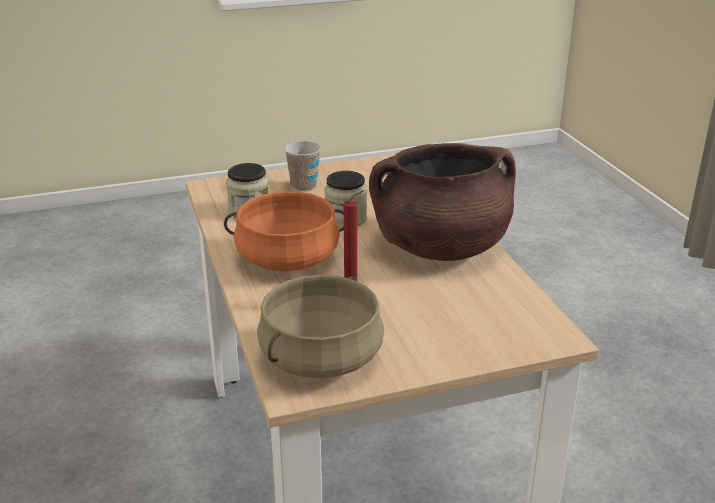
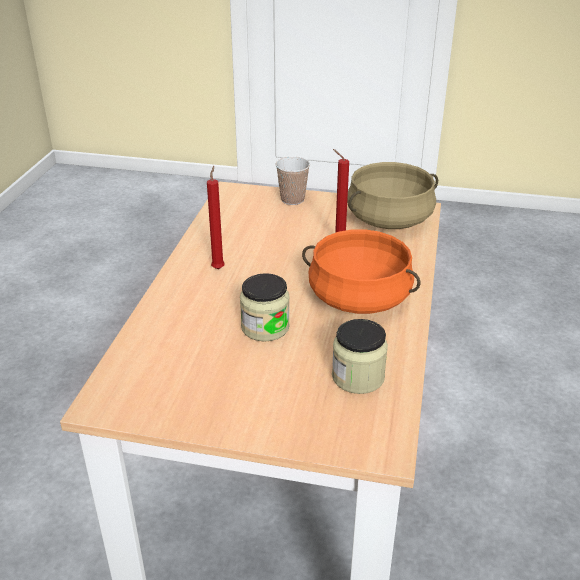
camera: 150 degrees left, 5 degrees up
cup [284,141,321,192] -> cup moved to [275,157,310,205]
brown cooking pot [369,143,516,261] -> red candle [207,166,225,269]

